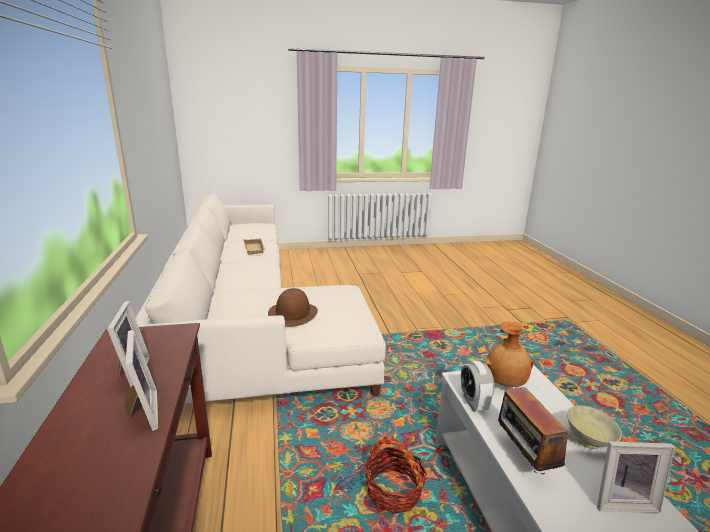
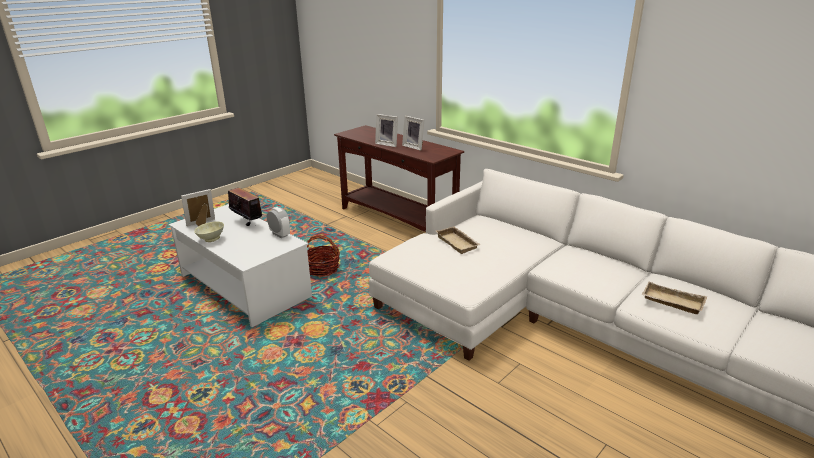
camera: 145 degrees right, 5 degrees up
brown hat [268,288,318,327] -> beige tray [436,226,481,254]
brown vase [483,322,533,387] -> none

